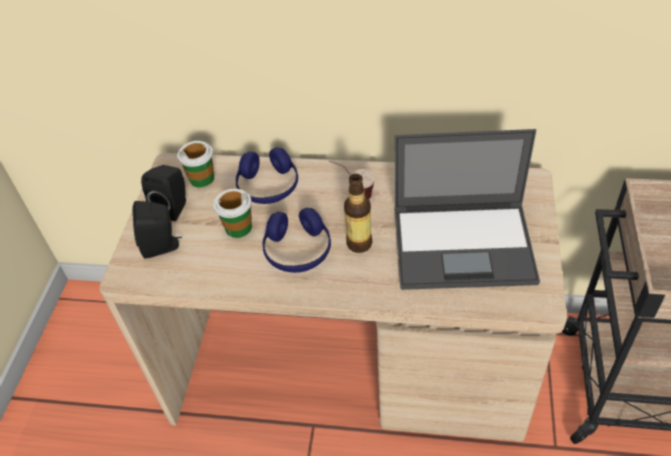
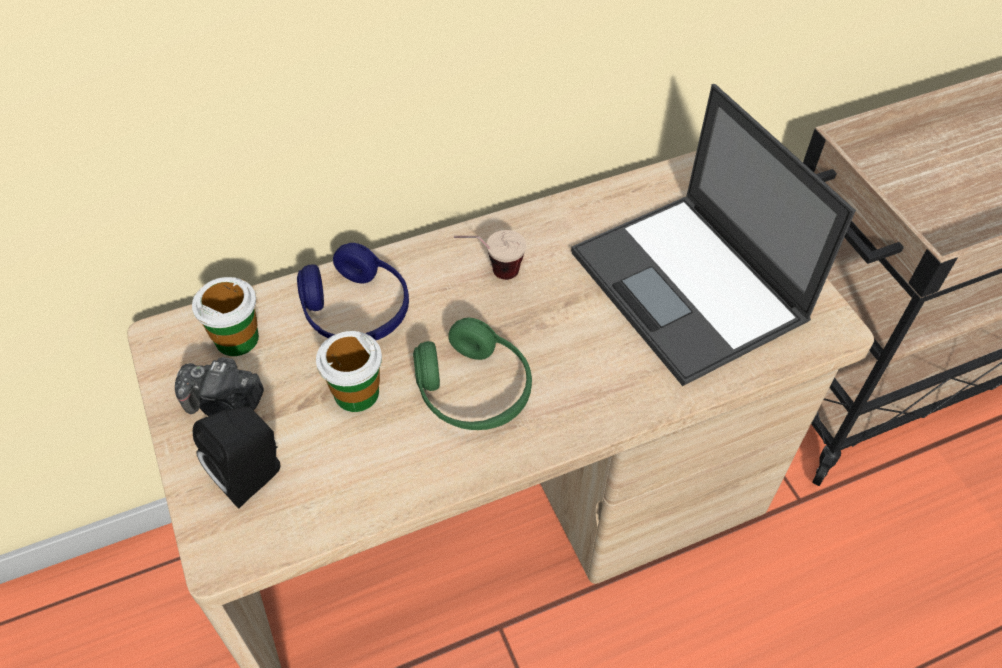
camera: 35 degrees left, 5 degrees up
black speaker [141,165,186,221] -> camera [175,357,264,416]
blue headphones [263,208,331,273] -> green headphones [413,318,532,430]
bottle [344,174,373,253] -> none
laptop [395,129,540,290] -> laptop turned 90 degrees clockwise [571,84,856,386]

